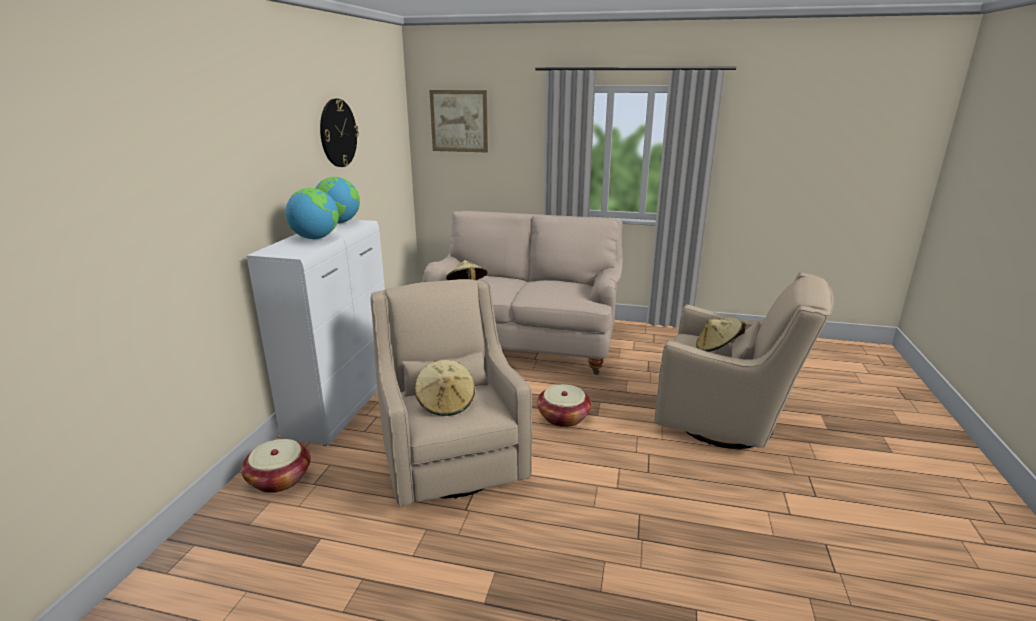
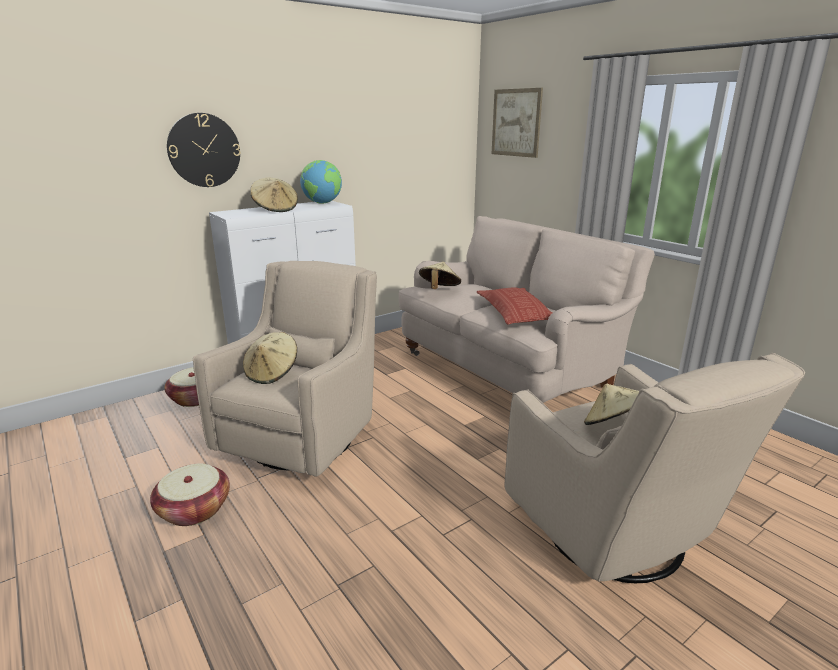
camera: 40 degrees right, 0 degrees up
globe [285,188,339,239] -> beige hat [250,178,298,212]
wall clock [320,99,359,167] -> wall clock moved to [167,113,241,187]
basket [537,384,592,427] -> basket moved to [150,463,230,526]
none -> pillow [477,287,552,325]

